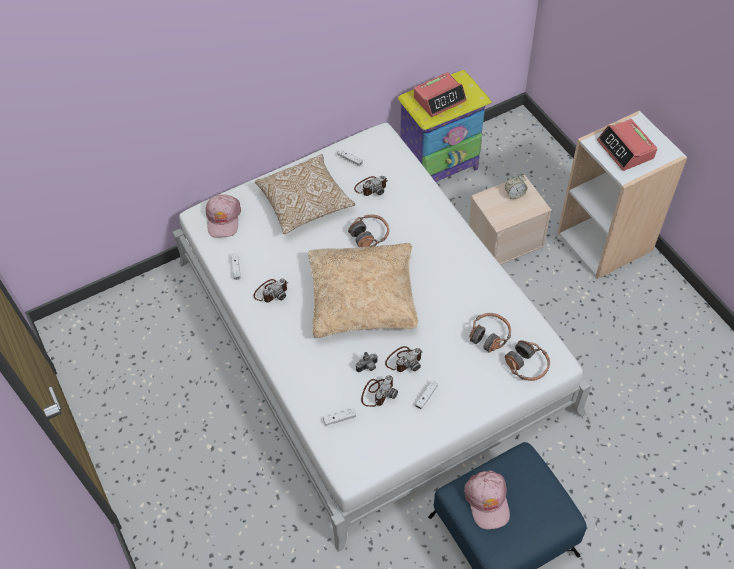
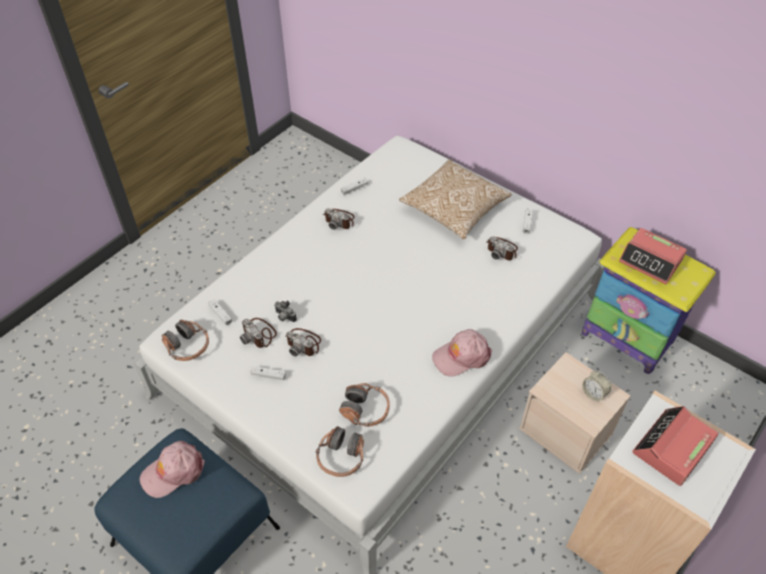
camera: 65 degrees right, 5 degrees down
pink cap [205,195,241,237] -> pink cap moved to [432,329,492,377]
beige pillow [308,243,419,338] -> none
headphones [348,214,389,247] -> headphones moved to [162,320,209,361]
camera [361,375,398,407] -> camera turned 45 degrees clockwise [240,318,277,348]

